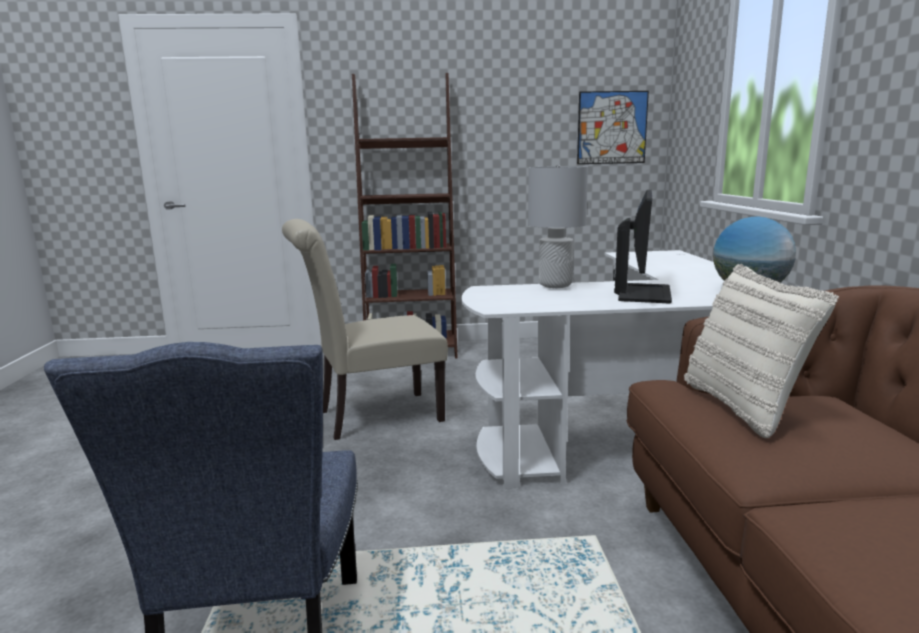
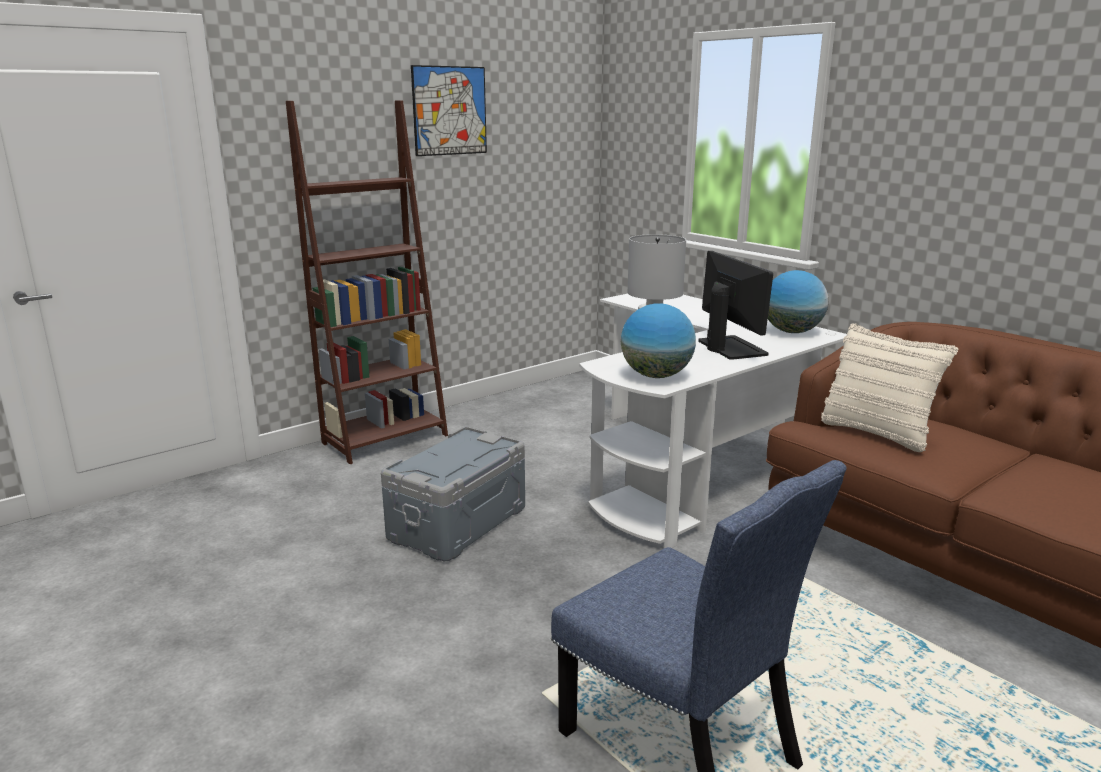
camera: 35 degrees left, 5 degrees up
beige chair [282,219,448,440] -> grey storage box [381,427,525,561]
picture [577,91,649,164] -> picture moved to [411,65,487,156]
none -> globe [621,303,696,378]

